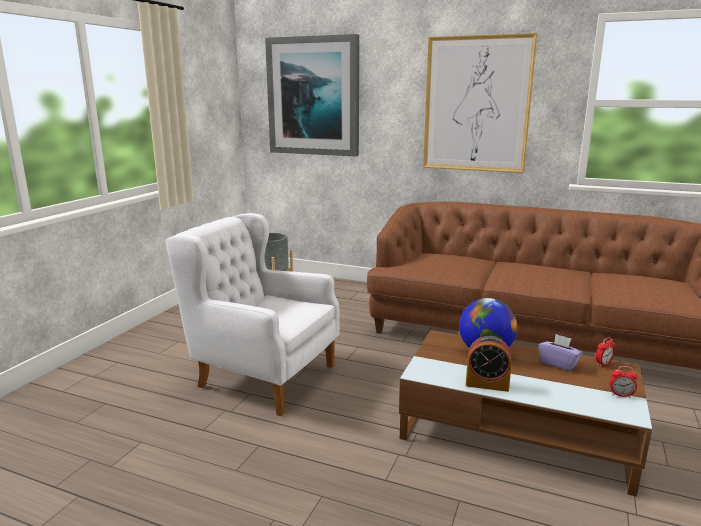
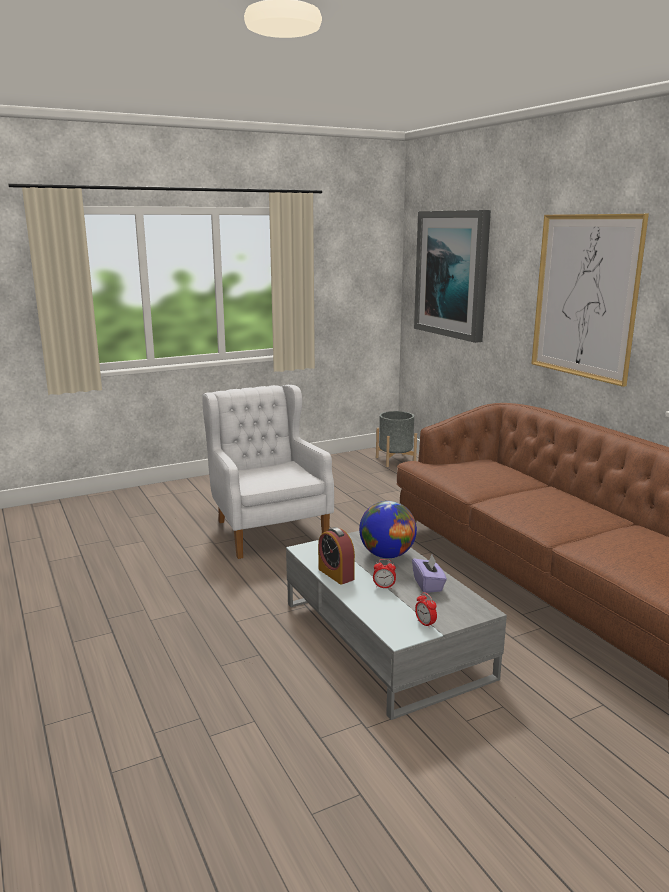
camera: 40 degrees right, 0 degrees up
brown coffee table [399,330,652,497] -> grey coffee table [286,531,507,720]
alarm clock [595,337,615,367] -> alarm clock moved to [373,559,396,589]

